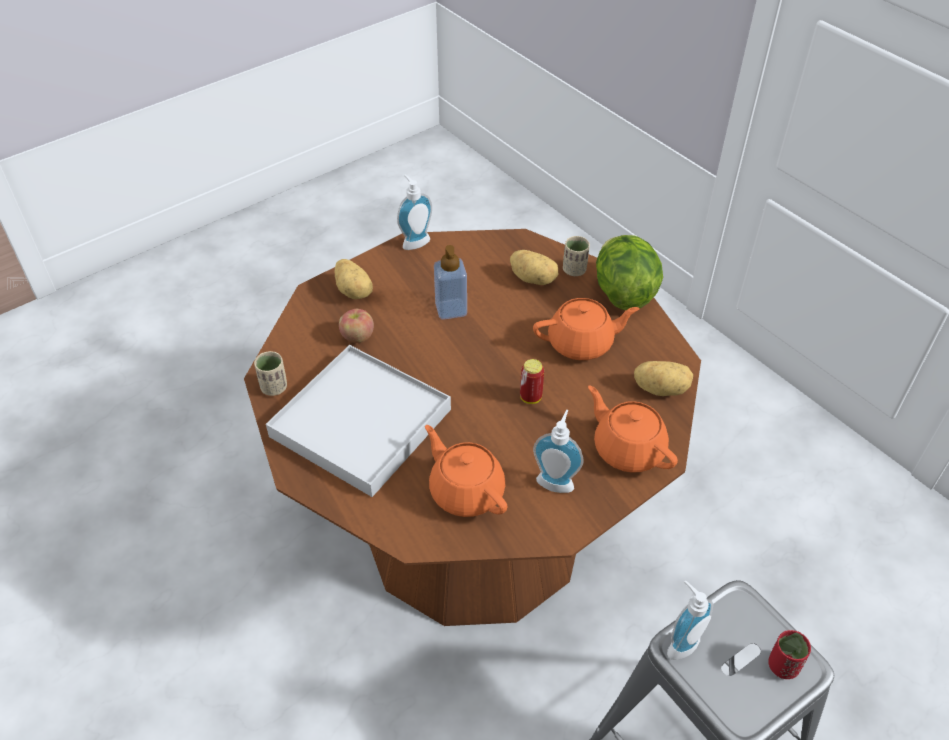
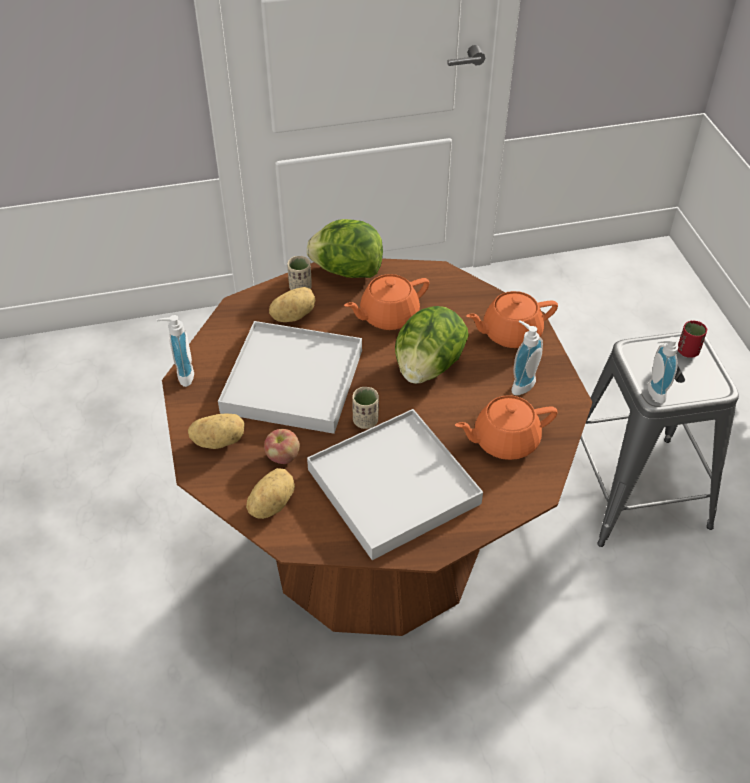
camera: 65 degrees left, 0 degrees up
beige cup [254,351,287,396] -> beige cup moved to [352,387,379,429]
soap dispenser [434,245,467,320] -> white tray [218,321,362,434]
can [520,359,544,404] -> lettuce [395,306,469,384]
orange teapot [533,298,640,360] -> orange teapot turned 135 degrees counterclockwise [344,274,429,330]
potato [634,361,693,396] -> potato moved to [246,468,295,519]

